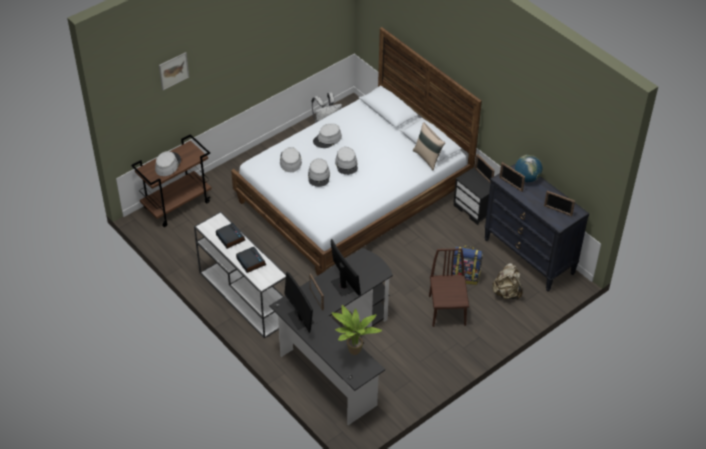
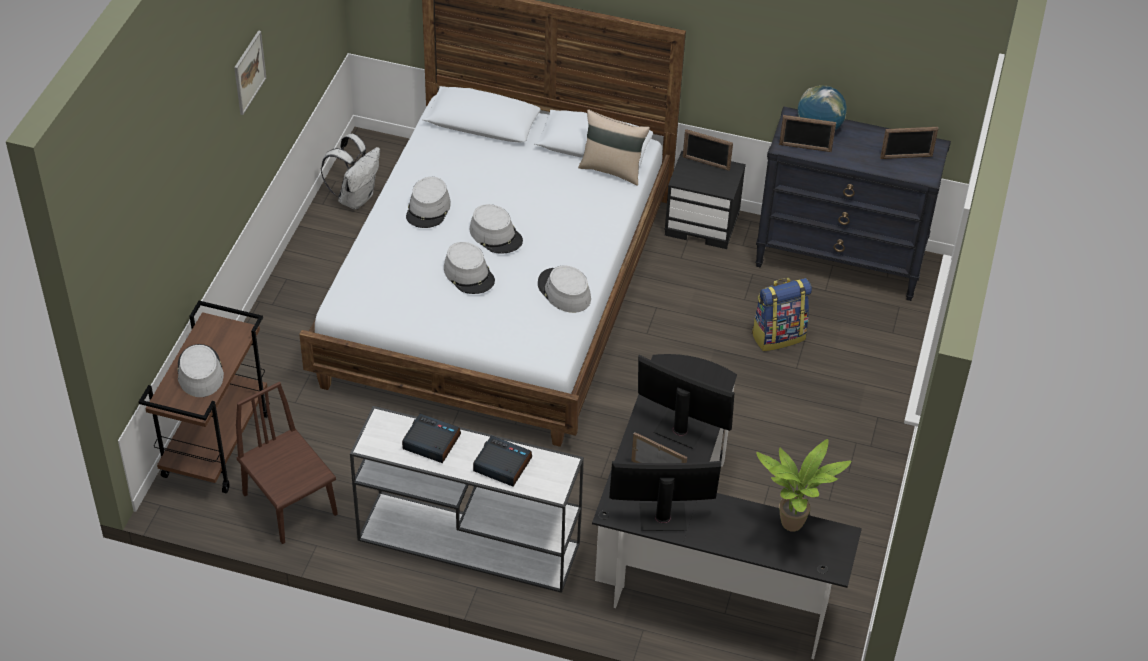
camera: 35 degrees left, 0 degrees up
picture [159,52,189,90] -> picture moved to [234,30,266,115]
grey hat [280,147,302,172] -> grey hat moved to [538,265,591,313]
monitor [284,272,314,333] -> monitor turned 150 degrees clockwise [609,461,722,531]
brown chair [429,248,469,327] -> brown chair moved to [236,382,338,544]
beige backpack [492,263,523,300] -> none

